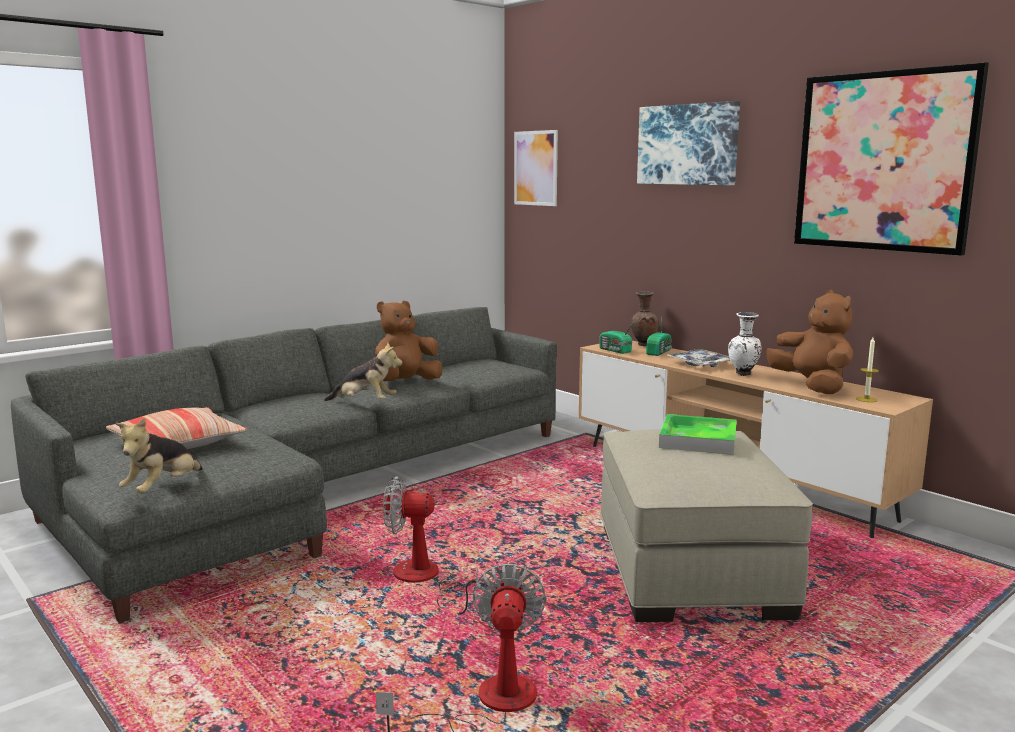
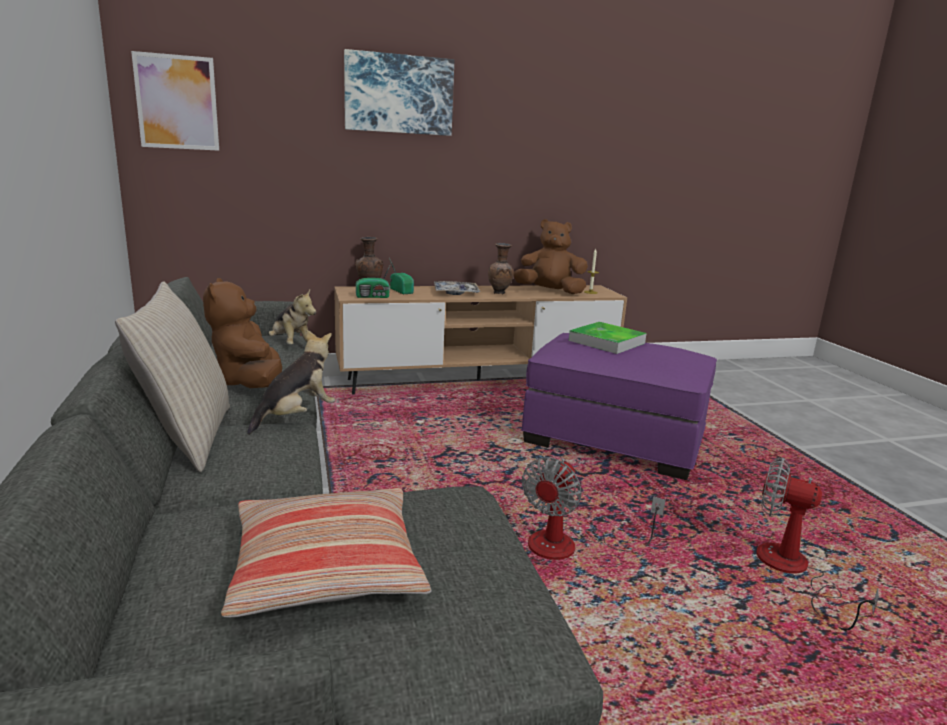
camera: 65 degrees left, 5 degrees up
plush toy [115,418,203,493] -> plush toy moved to [269,290,316,344]
beige ottoman [600,429,813,622] -> purple ottoman [521,333,717,480]
white vase [728,312,762,376] -> brown vase [488,243,514,295]
picture [794,62,989,256] -> none
none -> beige pillow [115,281,230,472]

